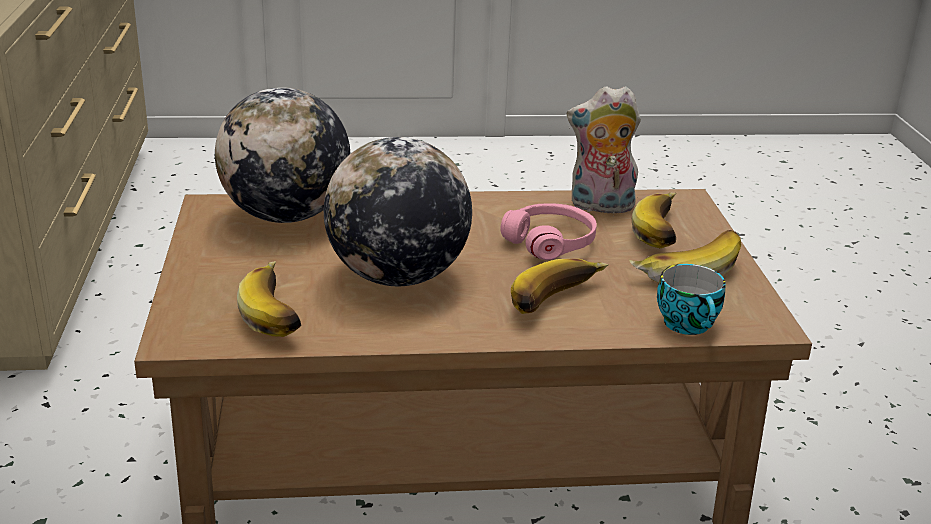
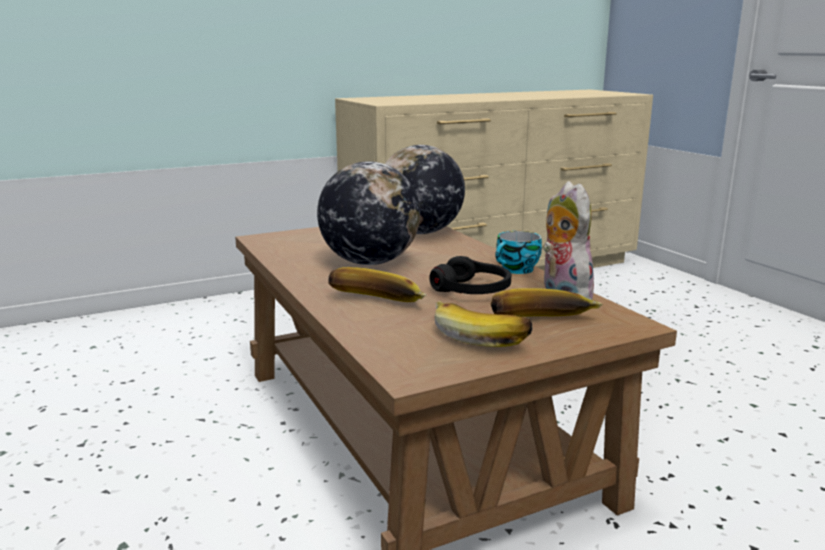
camera: 70 degrees right, 10 degrees down
banana [237,261,301,337] -> none
pink headphones [500,203,597,260] -> black headphones [429,256,511,294]
cup [657,264,726,335] -> cup moved to [495,231,542,274]

